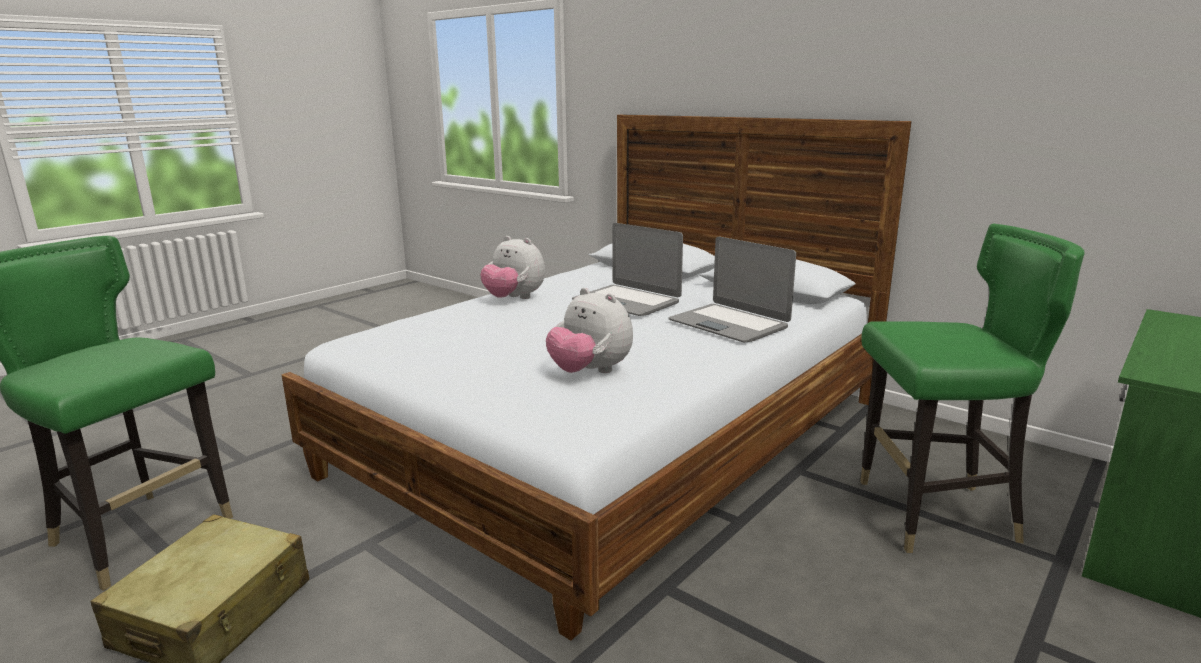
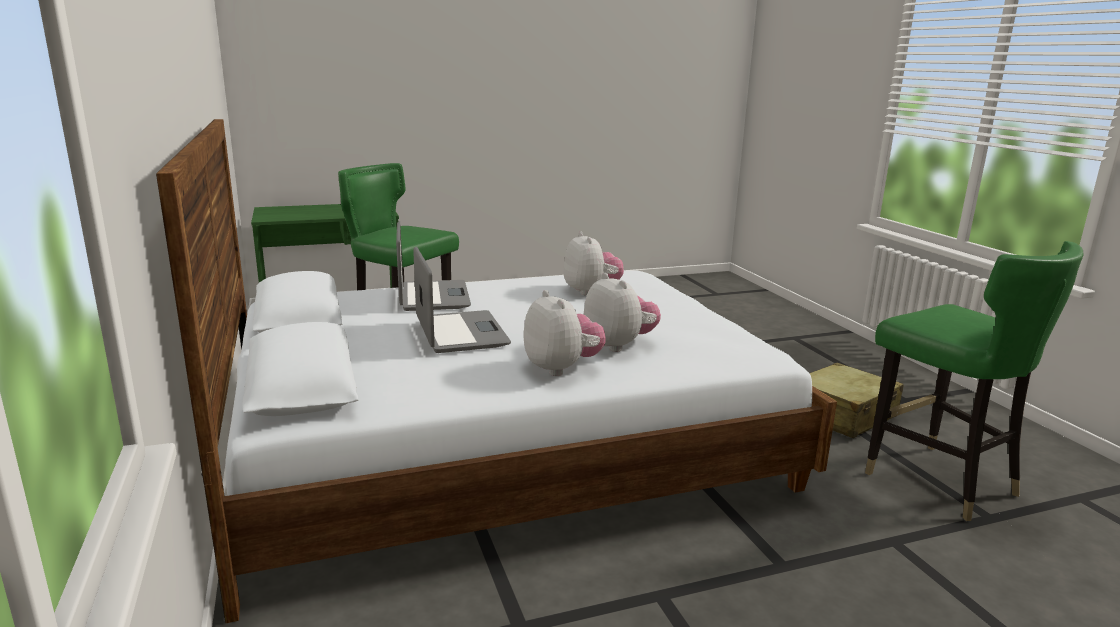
camera: 150 degrees left, 0 degrees up
none -> plush toy [584,273,661,352]

